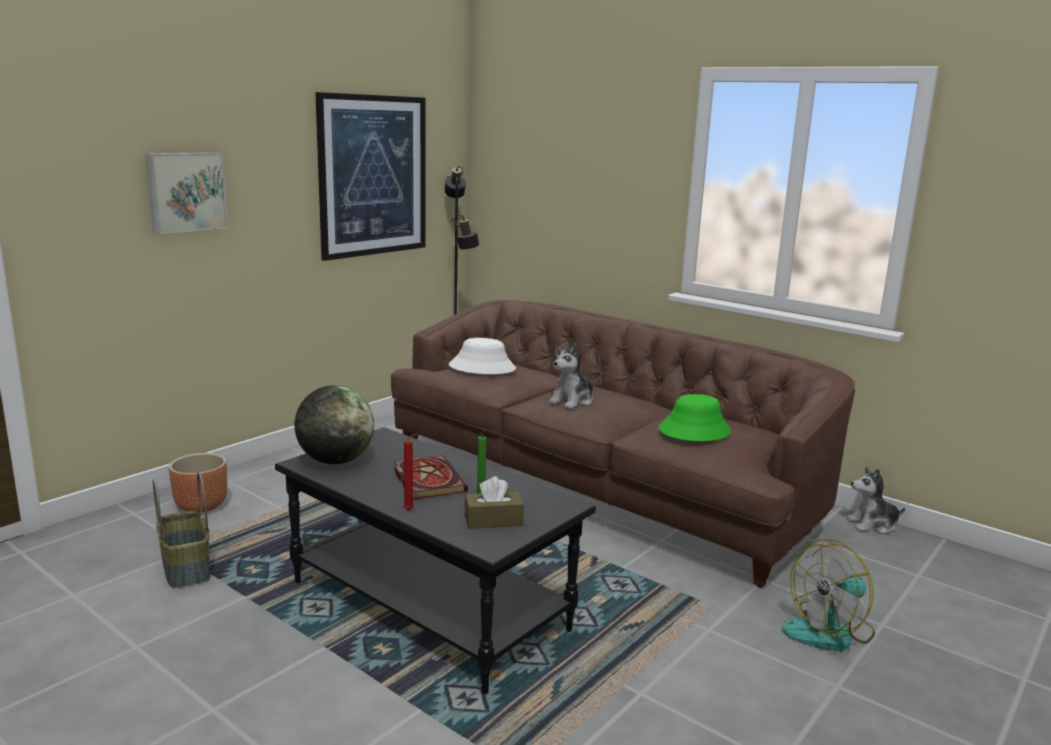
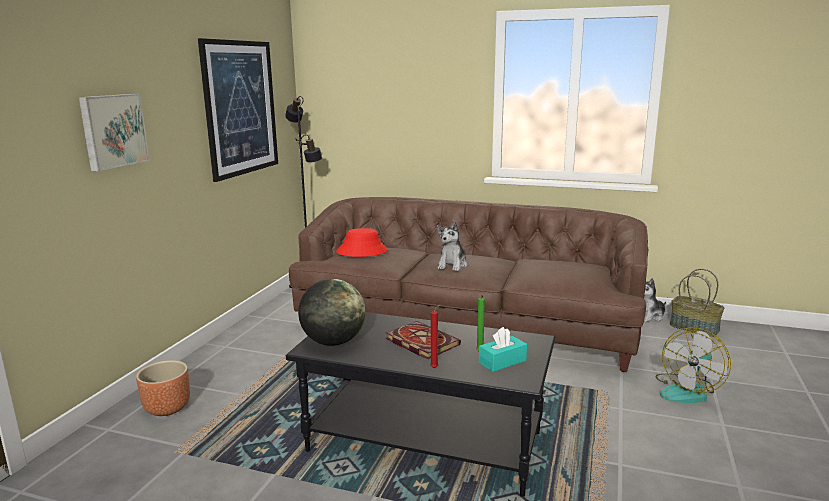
camera: 20 degrees left, 0 degrees up
basket [153,472,211,588] -> basket moved to [670,269,724,337]
white hat [448,338,516,374] -> red hat [336,228,388,257]
brown tissue box [464,477,524,529] -> turquoise tissue box [479,327,527,372]
green hat [658,394,731,441] -> none

